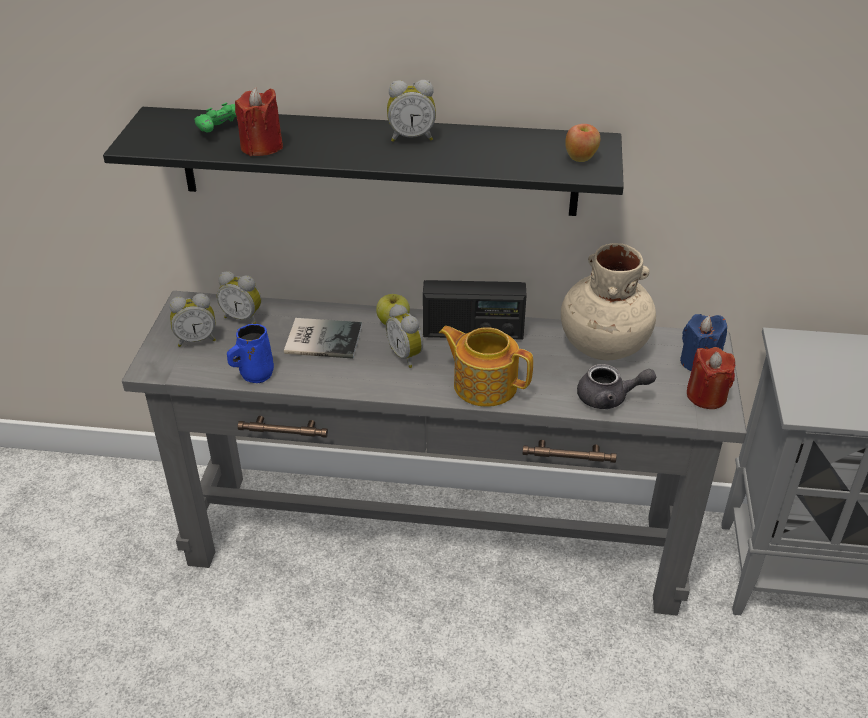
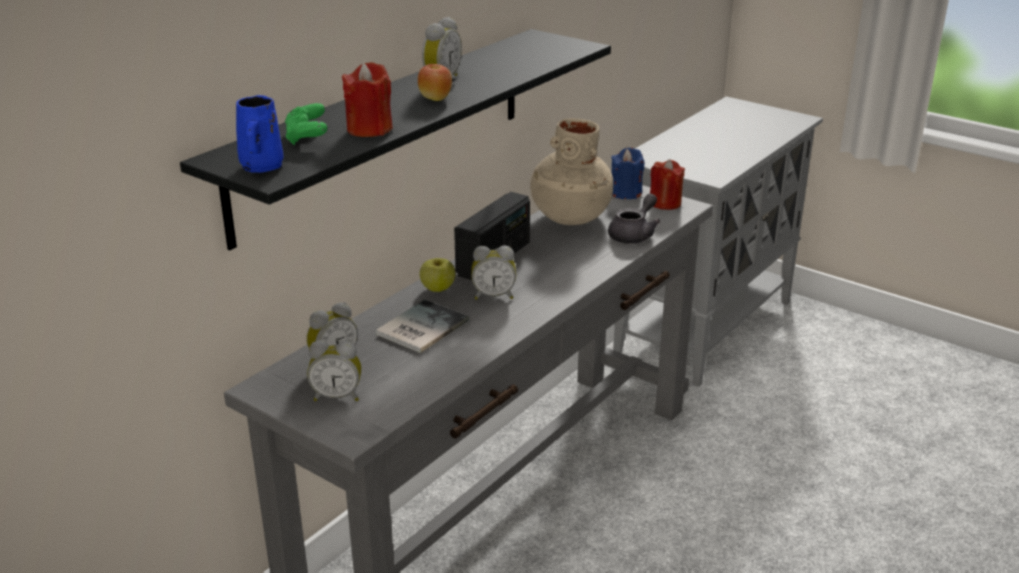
camera: 60 degrees left, 10 degrees down
alarm clock [169,293,216,347] -> alarm clock turned 75 degrees clockwise [307,340,361,401]
blue mug [227,324,274,383] -> blue mug moved to [236,95,284,173]
teapot [439,326,533,407] -> none
apple [565,124,600,162] -> apple moved to [418,64,452,101]

